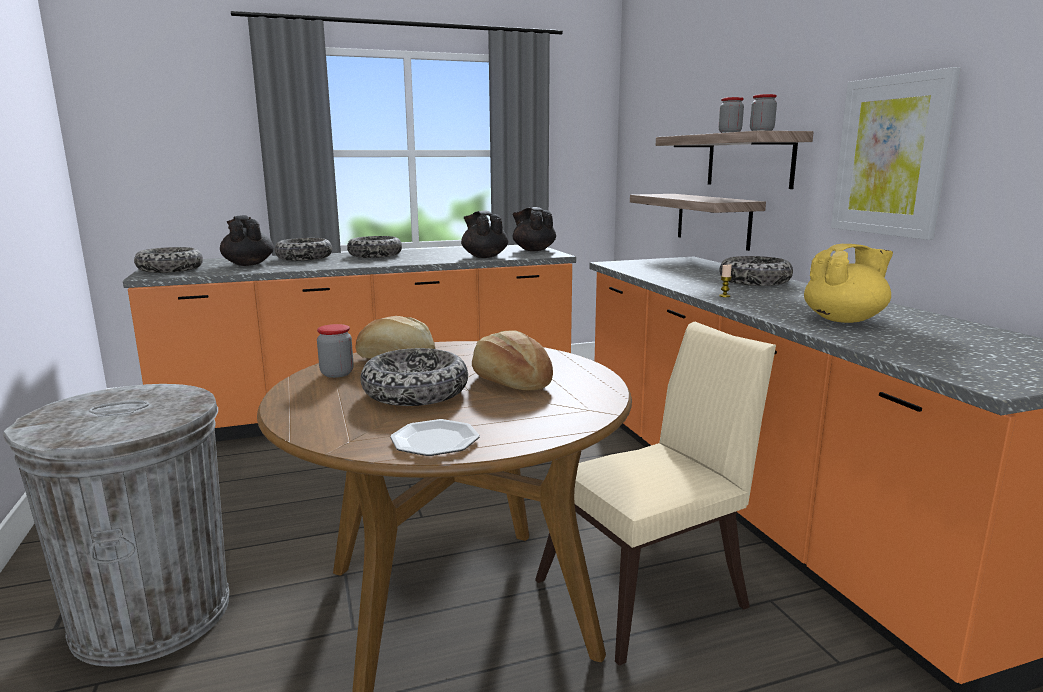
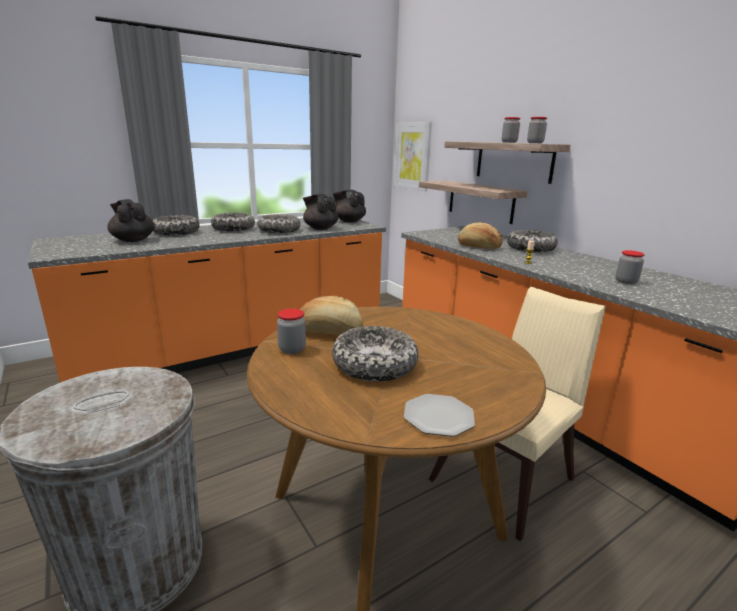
camera: 15 degrees left, 5 degrees up
bowl [134,247,203,273] -> bowl moved to [257,214,301,233]
bread [472,330,553,391] -> bread moved to [458,222,503,249]
yellow teapot [804,244,893,323] -> jar [616,250,645,284]
picture [831,67,961,240] -> picture moved to [394,122,432,191]

